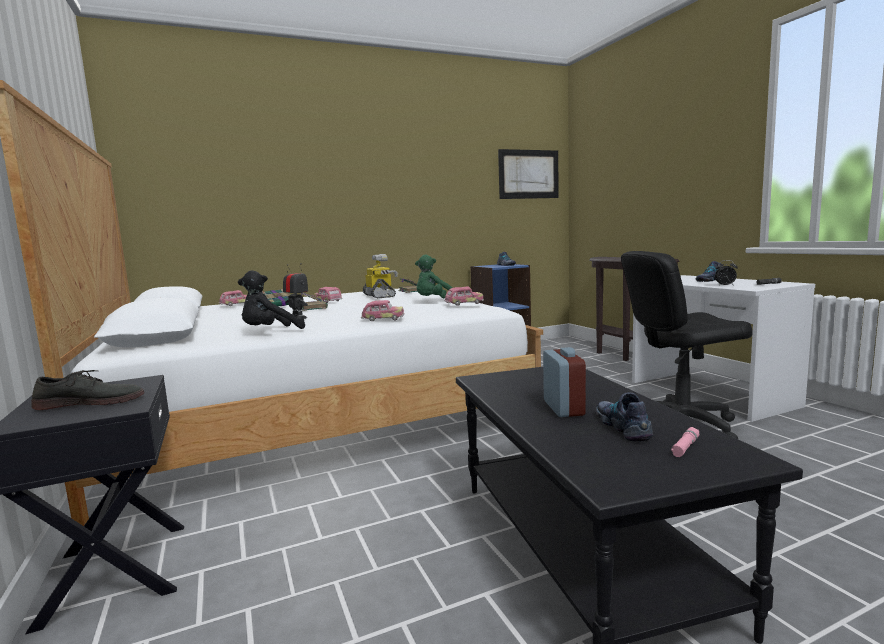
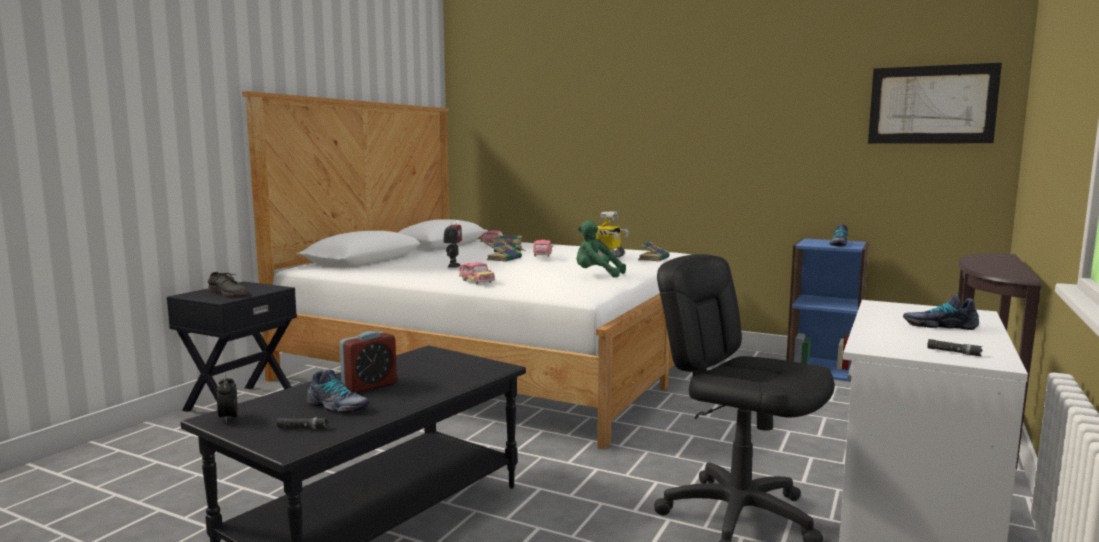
camera: 50 degrees right, 0 degrees up
black plush toy [238,270,305,329] -> none
toy car [444,286,484,305] -> none
shoe [596,392,653,442] -> shoe turned 75 degrees clockwise [307,370,370,413]
pink flashlight [671,427,699,457] -> black flashlight [277,418,328,429]
alarm clock [715,260,738,286] -> alarm clock moved to [217,373,238,423]

